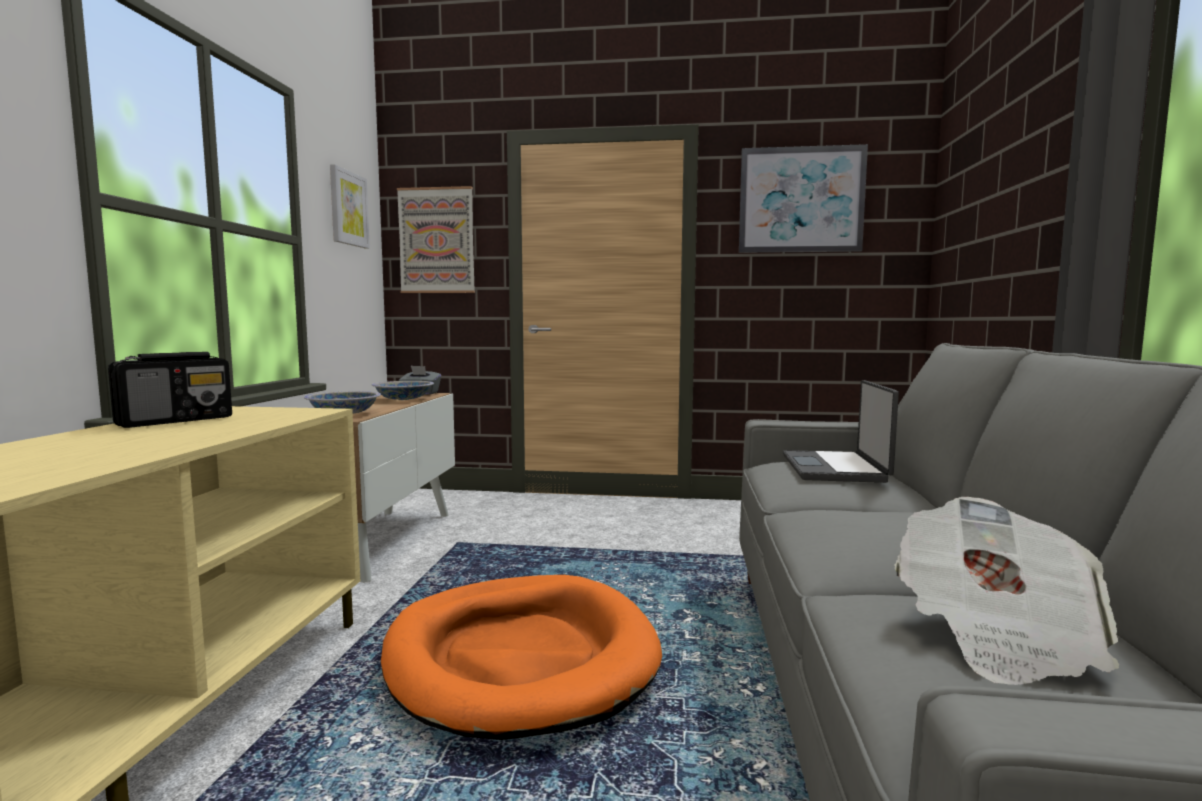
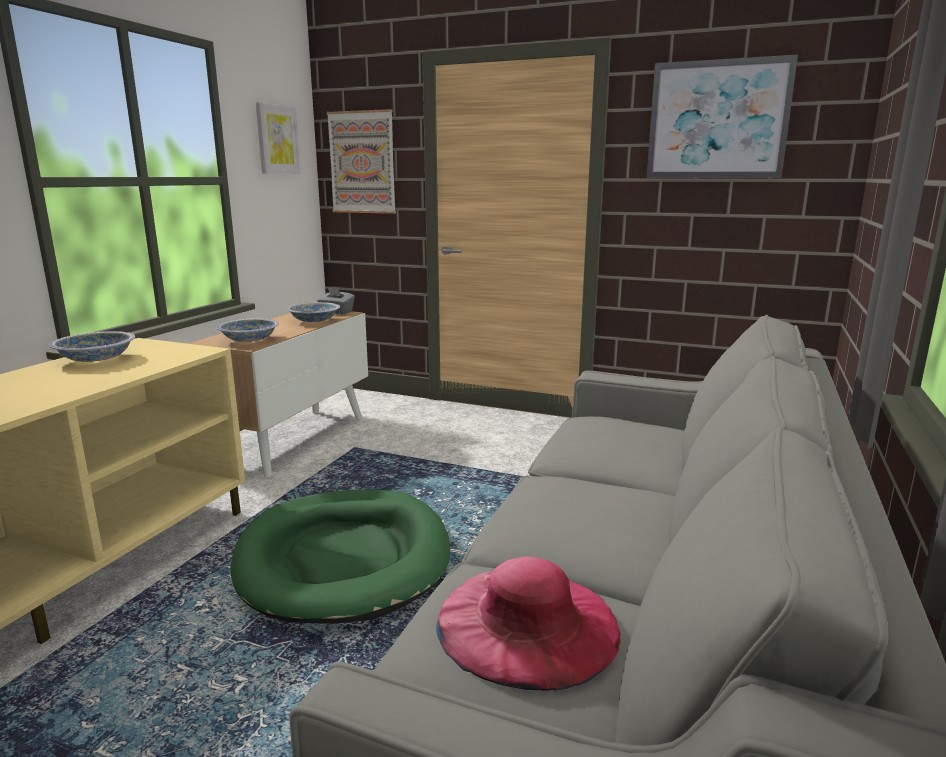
camera: 15 degrees right, 10 degrees up
radio [108,352,232,428] -> bowl [49,331,135,362]
orange dog bed [381,575,662,740] -> green dog bed [231,490,450,624]
laptop [783,380,899,483] -> none
newspaper [894,497,1119,685] -> pink hat [436,557,621,691]

